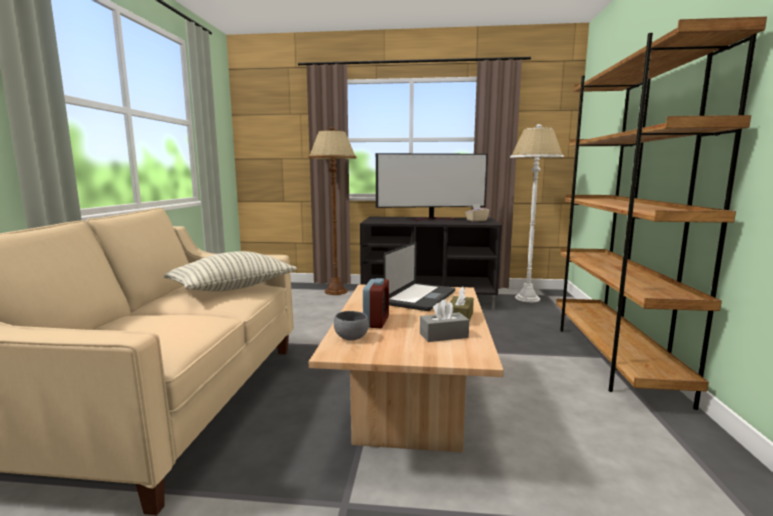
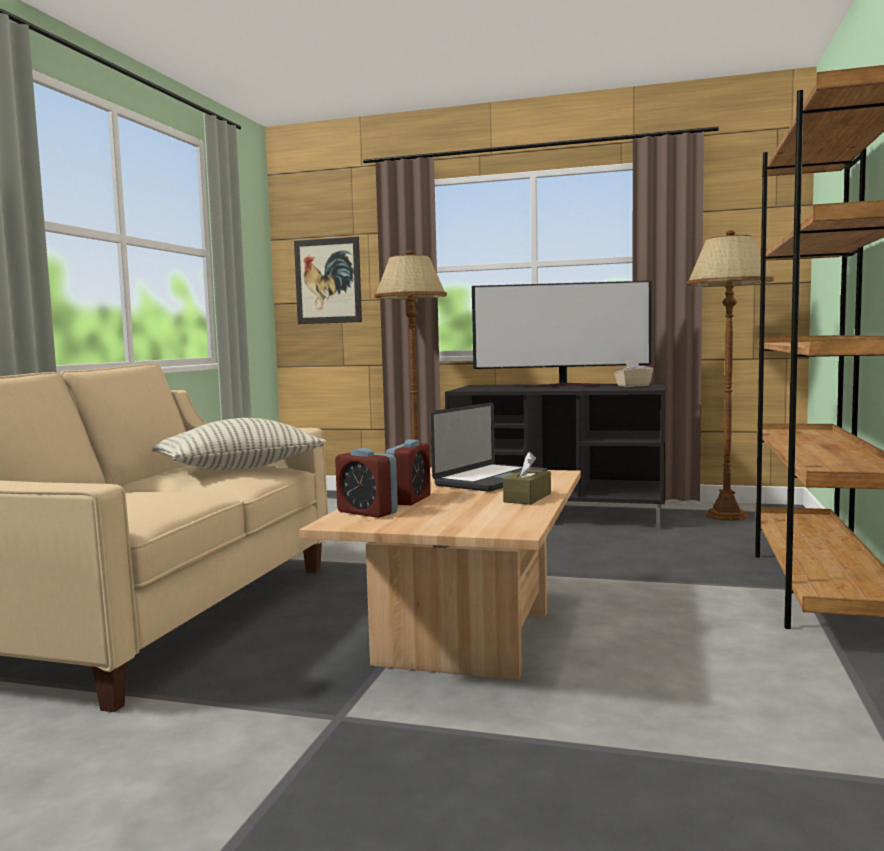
camera: 10 degrees right, 5 degrees down
grey bowl [334,311,369,341] -> alarm clock [335,448,398,518]
grey tissue box [420,299,469,342] -> none
white floor lamp [510,124,564,302] -> brown floor lamp [686,230,774,521]
none -> picture [294,237,362,324]

